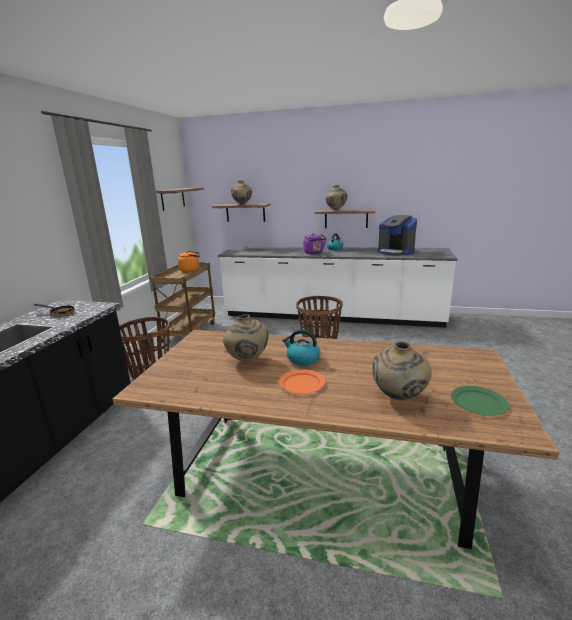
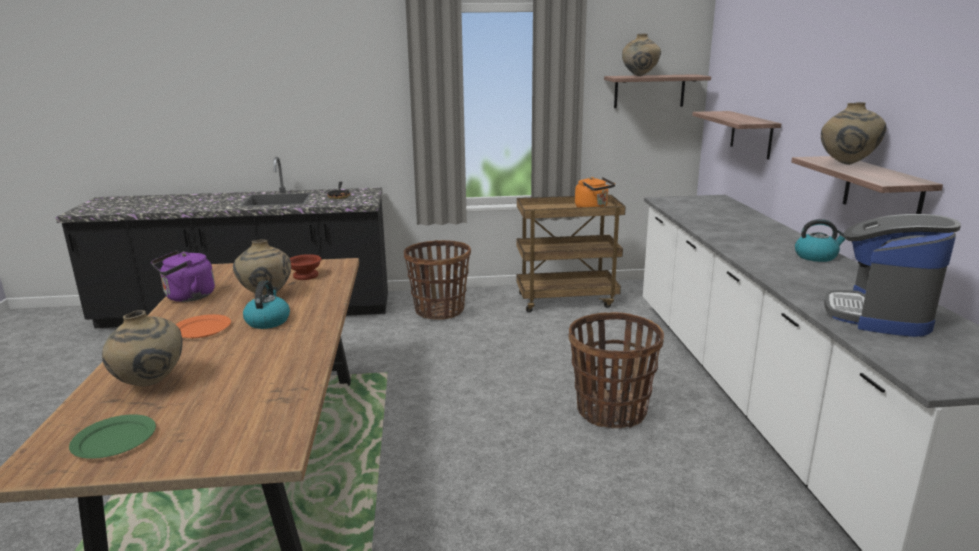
camera: 70 degrees right, 0 degrees up
beige vase [231,181,252,204] -> beige vase moved to [622,34,661,76]
purple kettle [303,233,326,254] -> purple kettle moved to [151,250,215,302]
none -> brown bowl [290,254,322,280]

